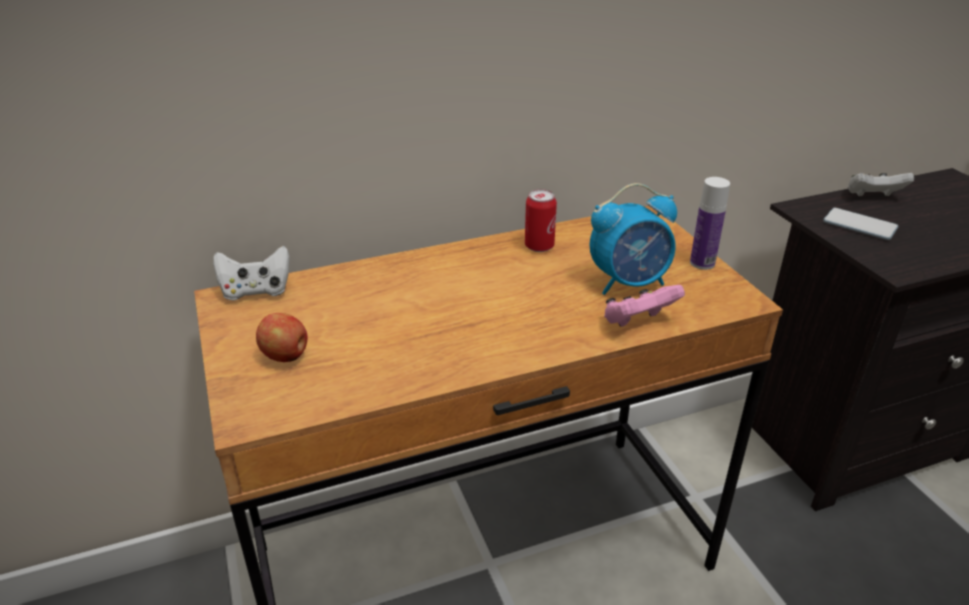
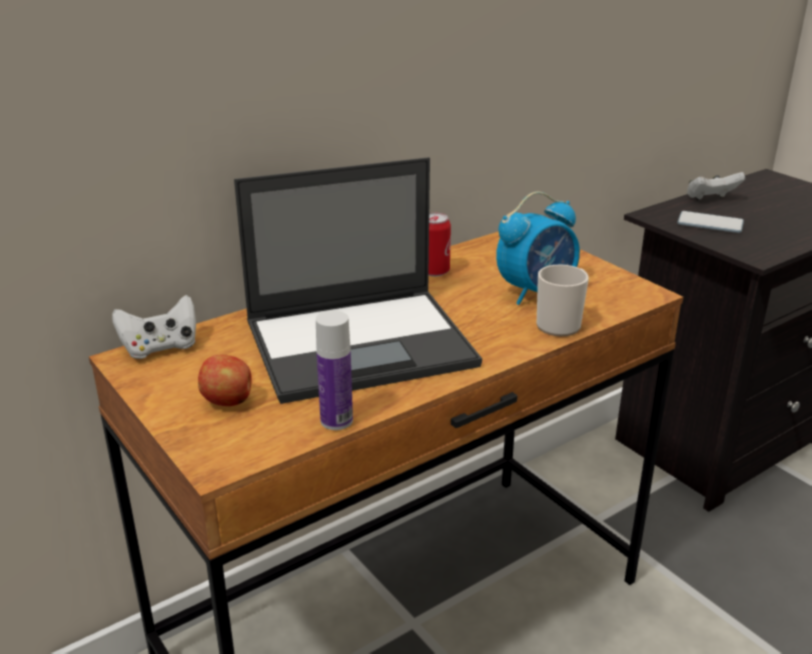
camera: 15 degrees left, 5 degrees down
pink game controller [604,285,685,327] -> mug [537,265,589,336]
bottle [690,177,730,270] -> bottle moved to [316,310,353,430]
none -> laptop [234,157,482,404]

